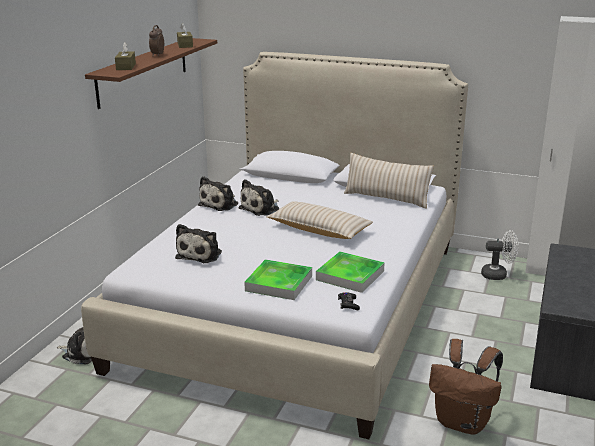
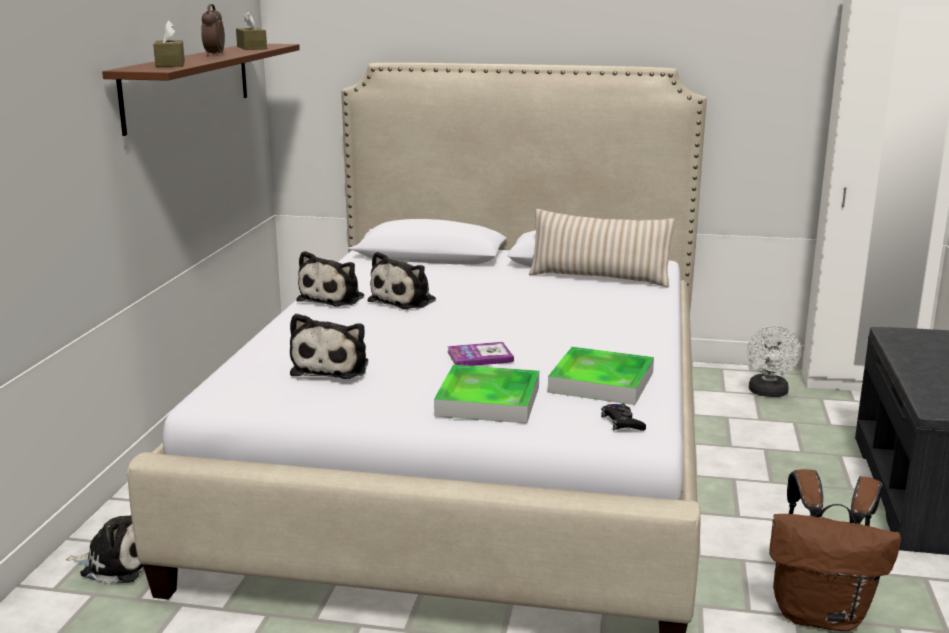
camera: 10 degrees left, 5 degrees down
beige pillow [267,201,373,239] -> none
white fan [481,230,519,280] -> white fan turned 105 degrees clockwise [747,326,801,397]
none -> book [447,342,514,366]

